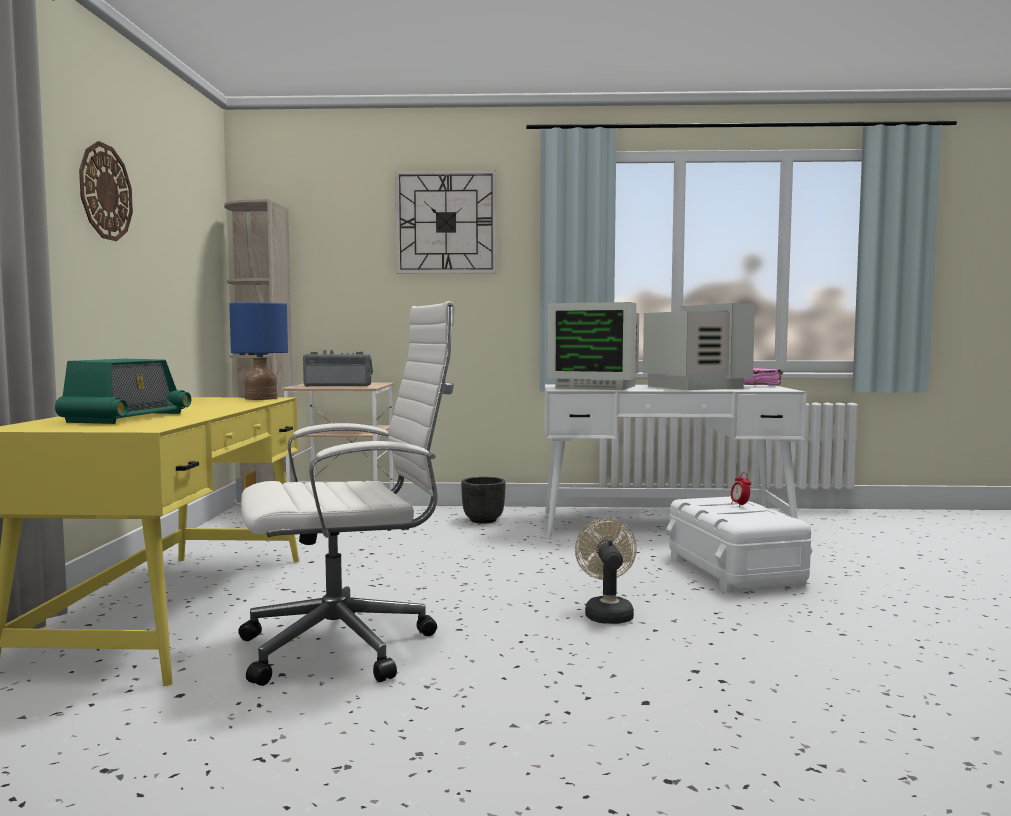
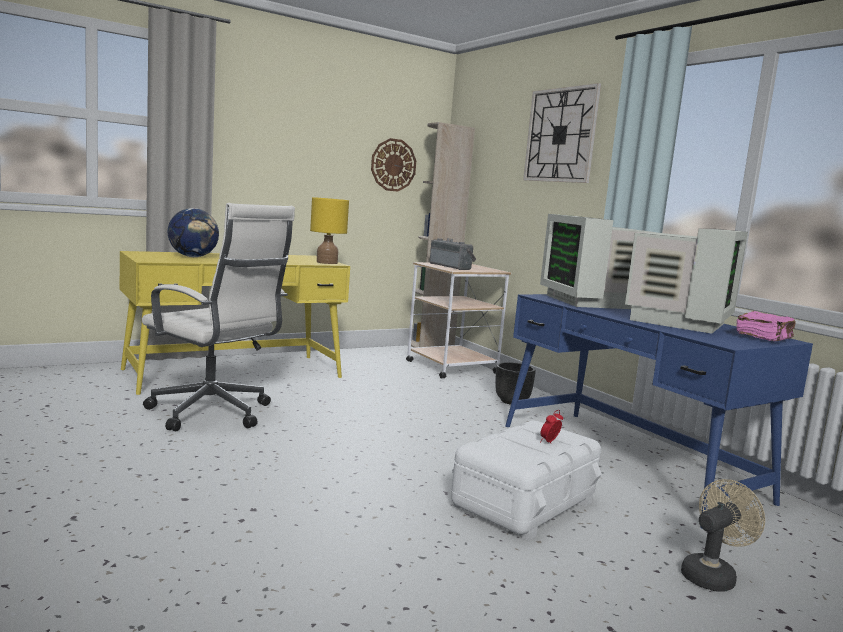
camera: 55 degrees right, 5 degrees up
radio [55,359,191,424] -> globe [168,208,219,257]
wall clock [79,141,133,241] -> wall clock moved to [371,138,416,191]
blue table lamp [229,302,288,400] -> yellow table lamp [310,197,349,264]
white desk [545,384,807,537] -> blue desk [505,294,813,528]
beige fan [575,519,637,624] -> beige fan moved to [681,479,765,592]

